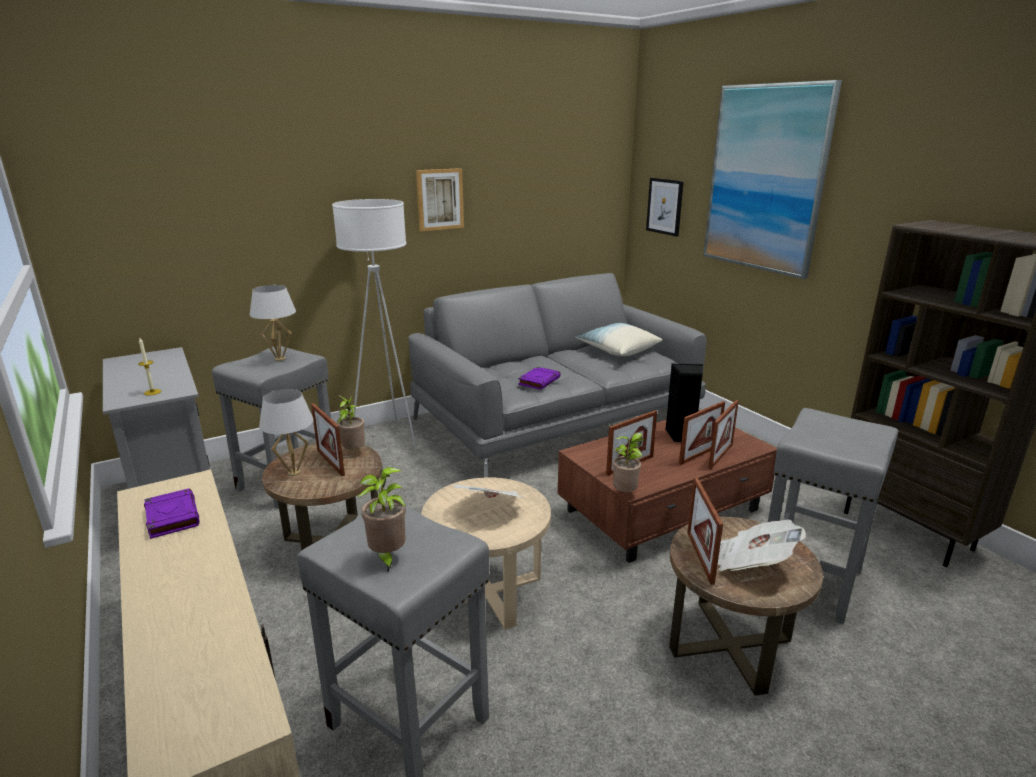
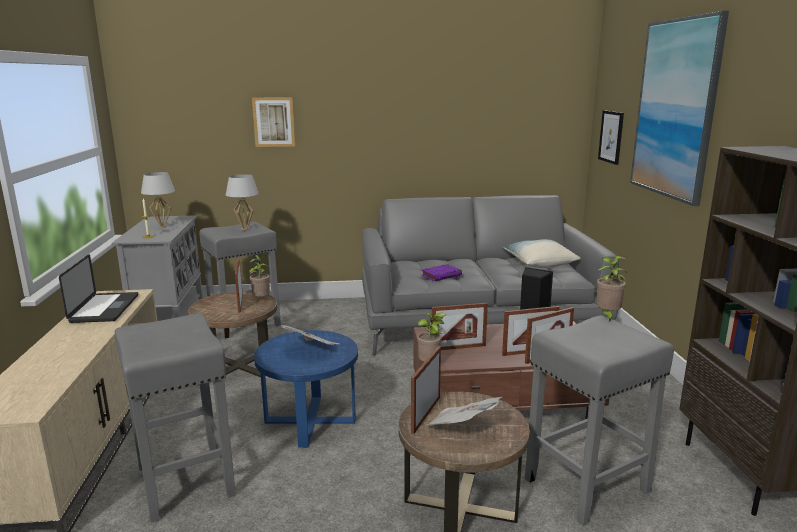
camera: 25 degrees right, 5 degrees down
purple book [144,488,200,539] -> laptop [59,254,138,323]
white table lamp [259,389,314,476] -> white table lamp moved to [141,172,175,228]
white floor lamp [332,199,417,450] -> none
potted plant [357,467,406,571] -> potted plant moved to [596,256,627,322]
picture [416,168,464,231] -> picture moved to [252,97,295,147]
beige side table [422,477,551,630] -> blue side table [254,330,358,448]

